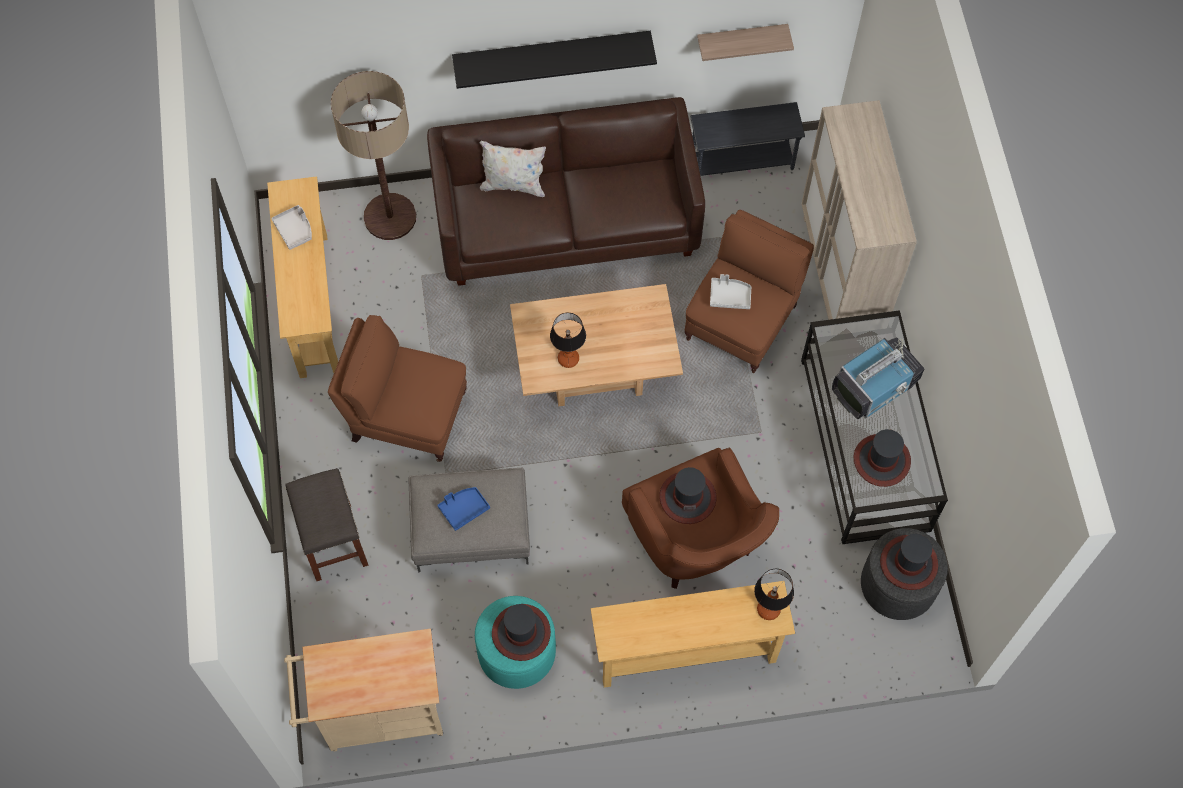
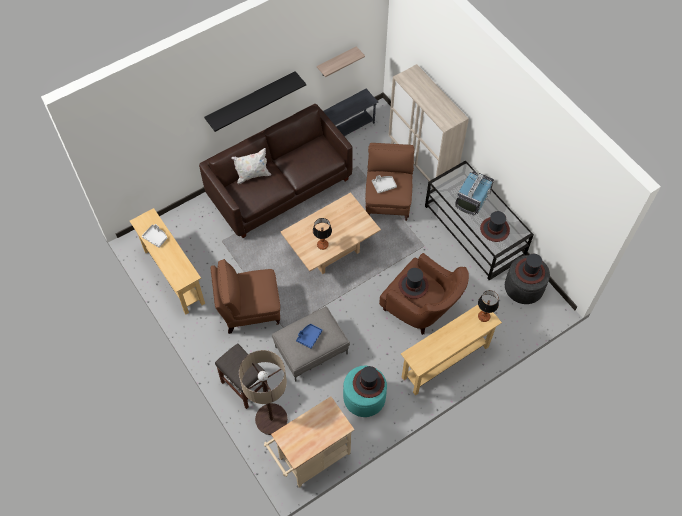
camera: 25 degrees left, 5 degrees down
floor lamp [331,71,416,240] -> floor lamp moved to [239,350,288,435]

